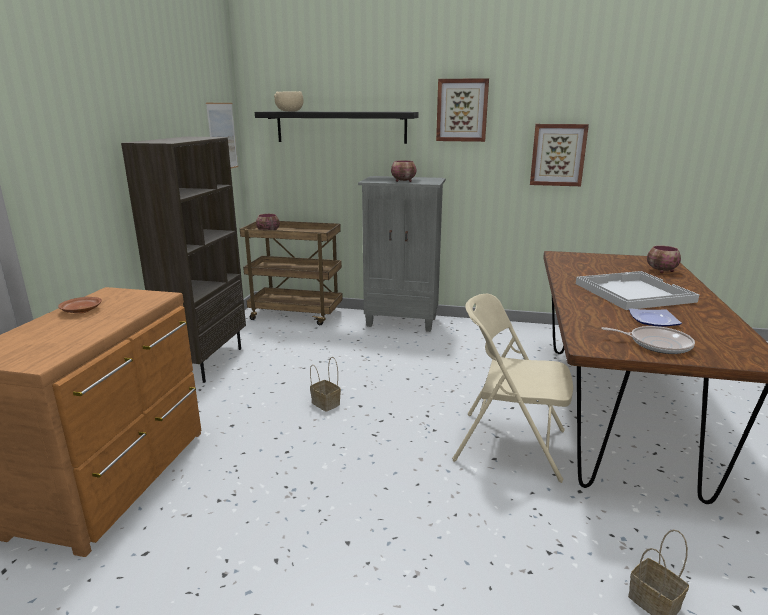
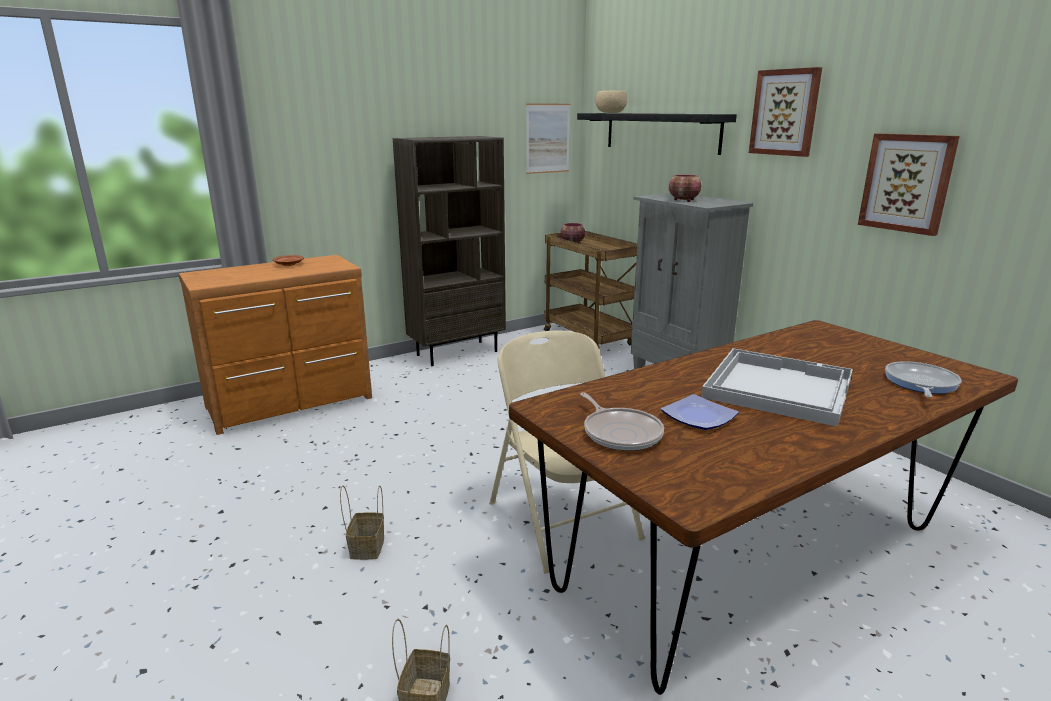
camera: 45 degrees right, 0 degrees up
basket [310,357,341,411] -> basket moved to [340,485,384,560]
bowl [647,246,681,273] -> frying pan [885,361,962,398]

